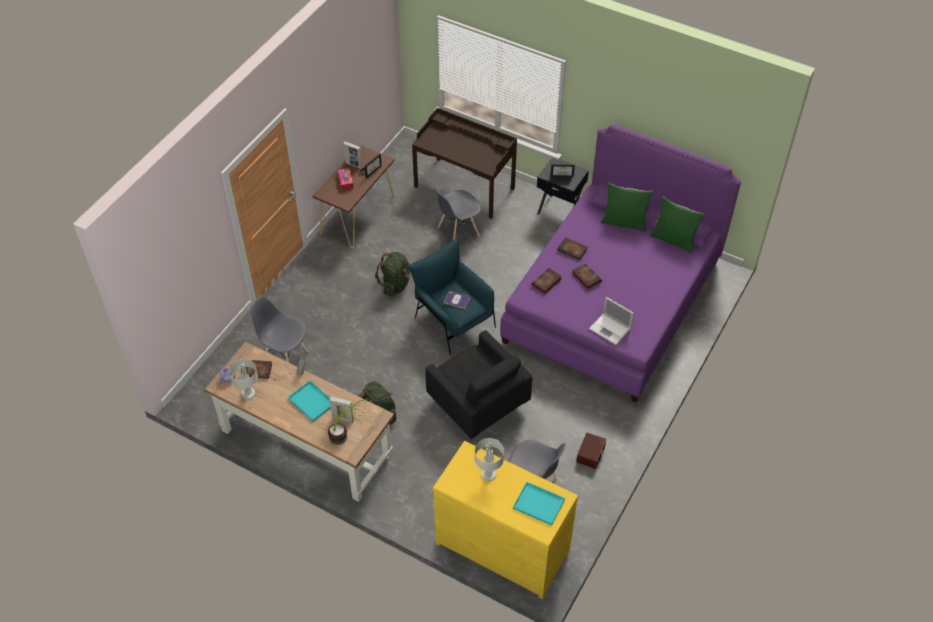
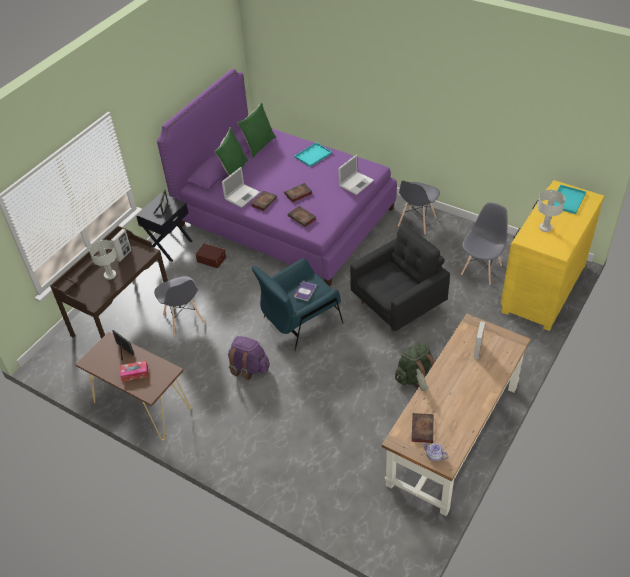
camera: 85 degrees left, 5 degrees down
grey table lamp [229,359,258,399] -> grey table lamp moved to [89,240,117,280]
grey chair [250,295,309,362] -> grey chair moved to [398,181,440,234]
turquoise tray [288,381,331,422] -> turquoise tray moved to [295,142,332,167]
potted plant [328,398,369,445] -> none
picture frame [343,141,362,169] -> picture frame moved to [110,229,131,262]
green backpack [375,252,411,297] -> purple backpack [228,336,270,380]
brown storage box [576,433,606,469] -> brown storage box moved to [196,243,226,268]
none -> laptop [222,167,260,208]

